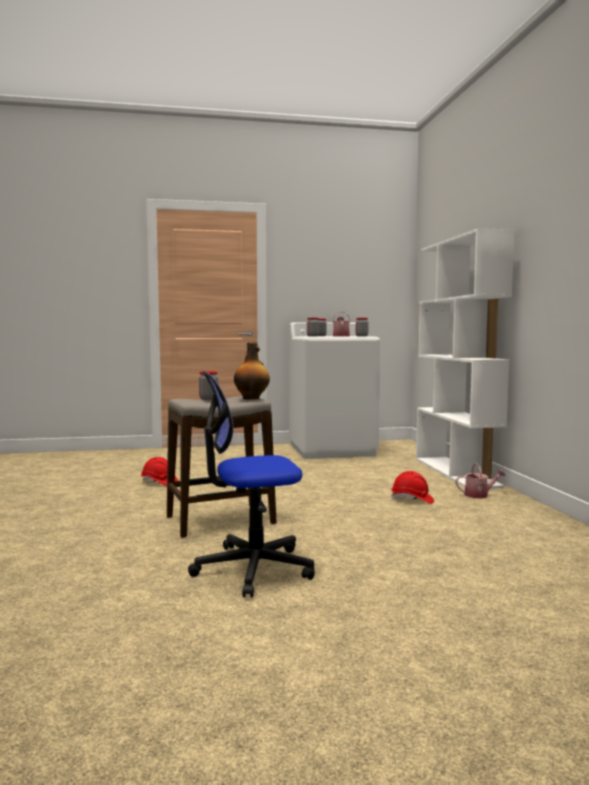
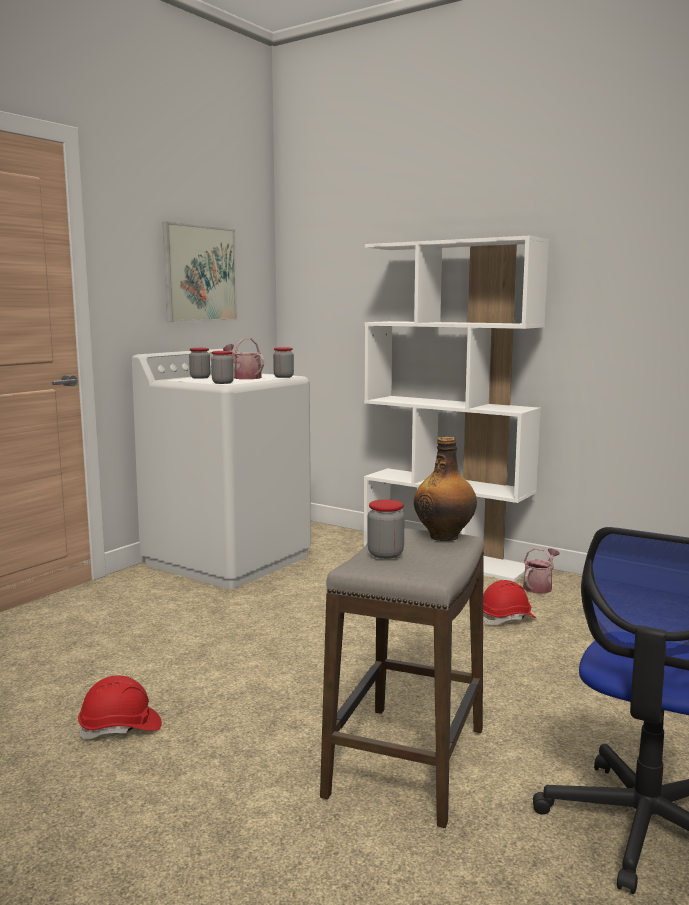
camera: 45 degrees left, 5 degrees up
none -> picture [163,222,237,322]

